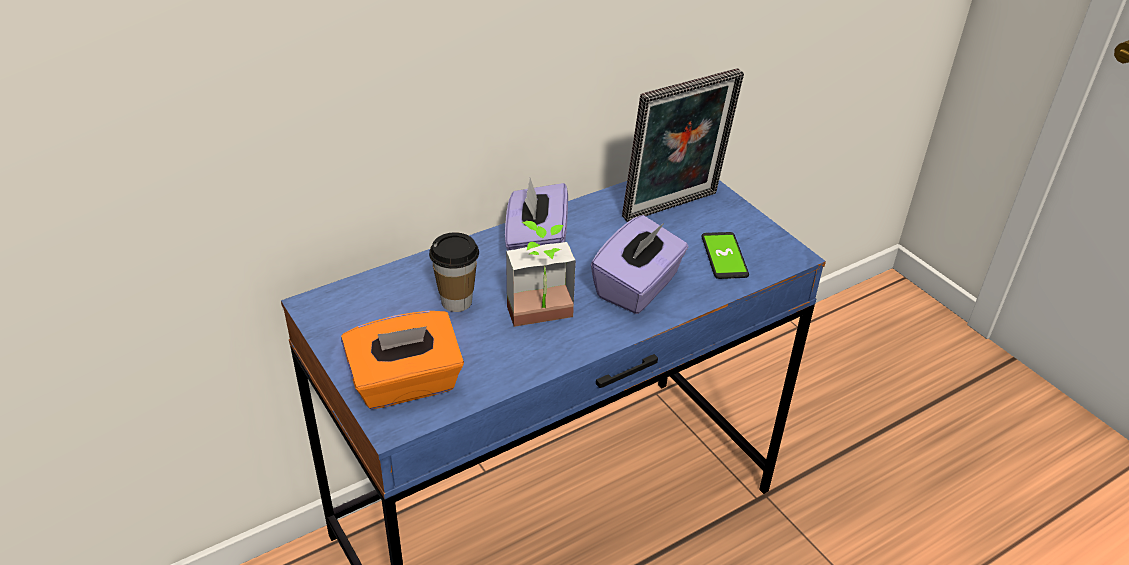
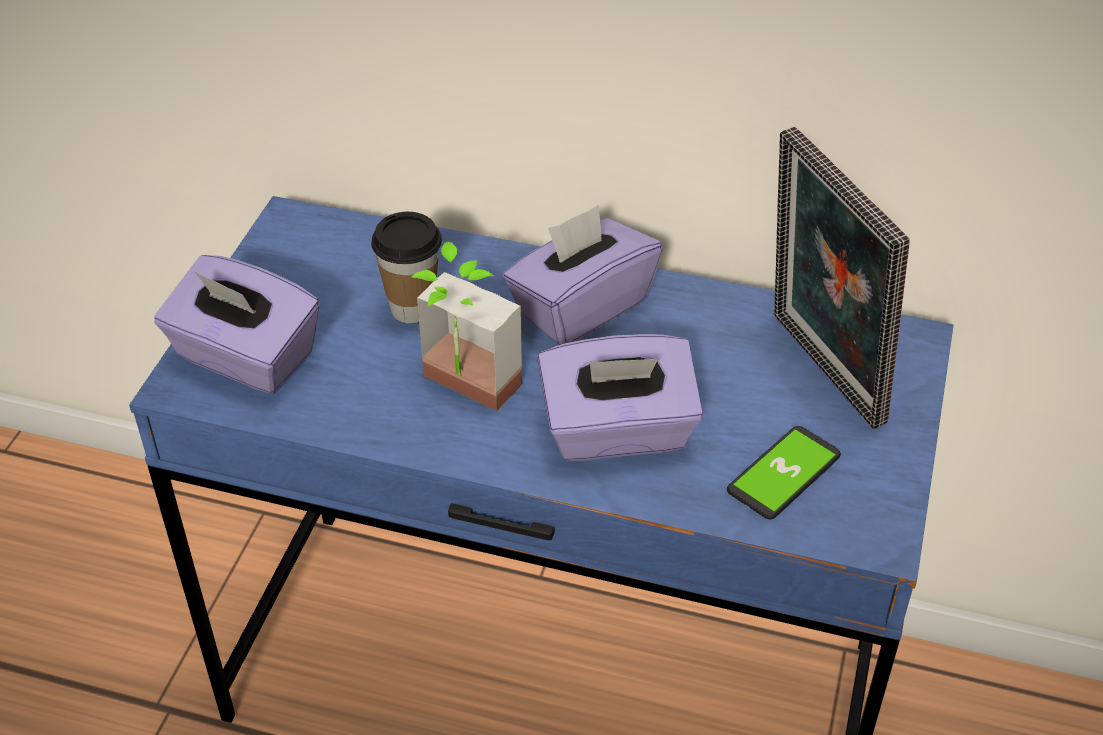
camera: 50 degrees right, 5 degrees up
orange tissue box [341,311,464,409] -> purple tissue box [154,255,320,394]
picture frame [622,68,744,222] -> picture frame turned 45 degrees clockwise [774,126,909,429]

